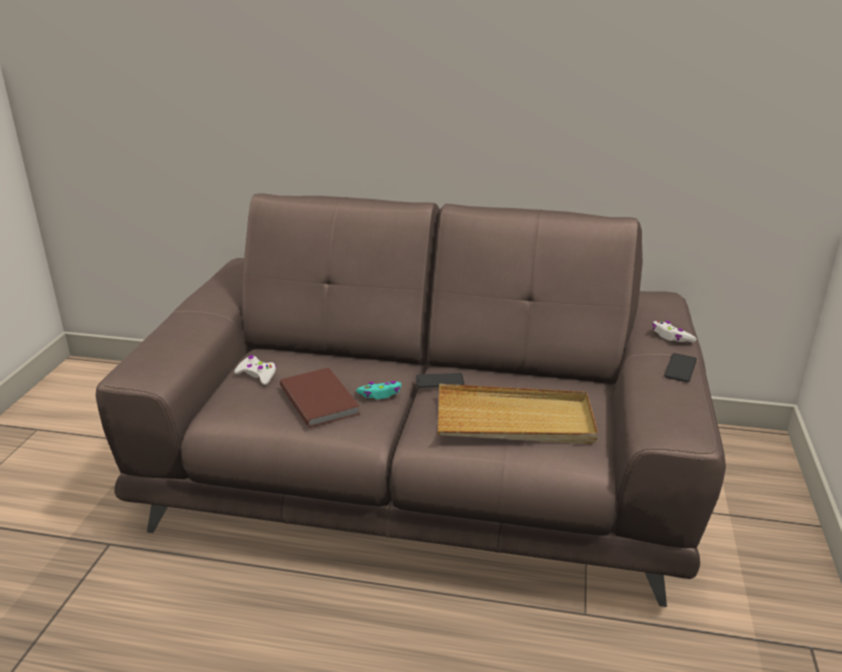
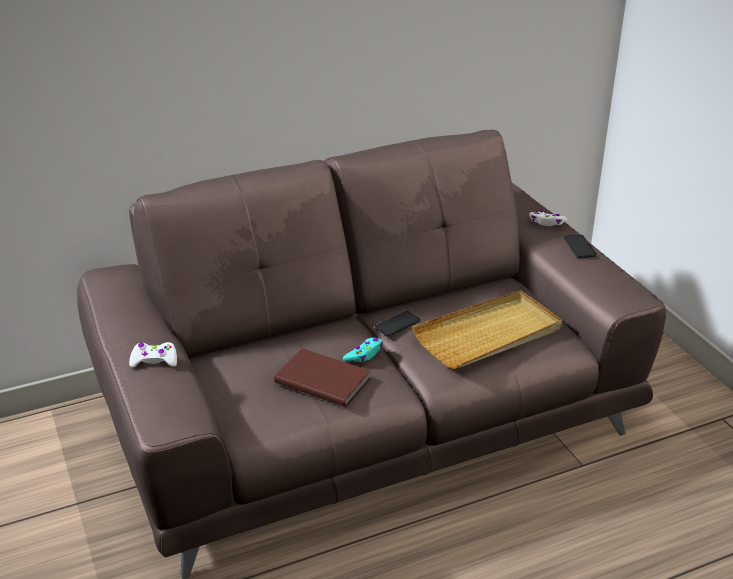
camera: 35 degrees left, 5 degrees up
white game controller [234,355,276,385] -> white game controller moved to [129,342,177,368]

